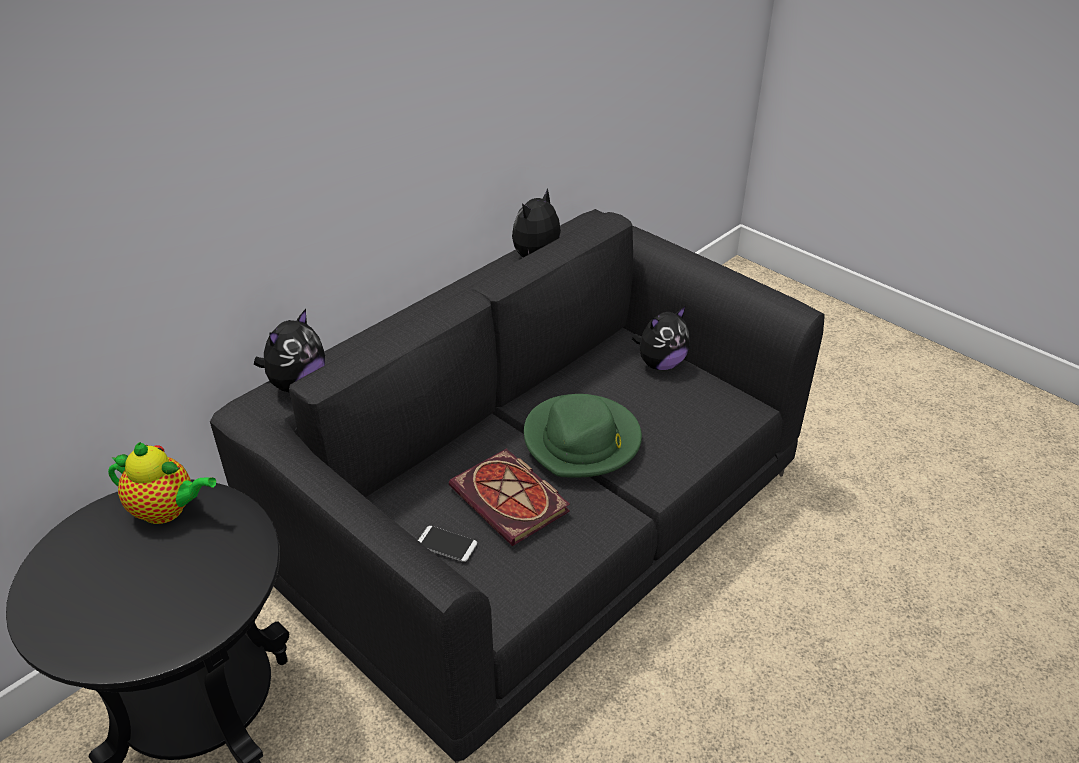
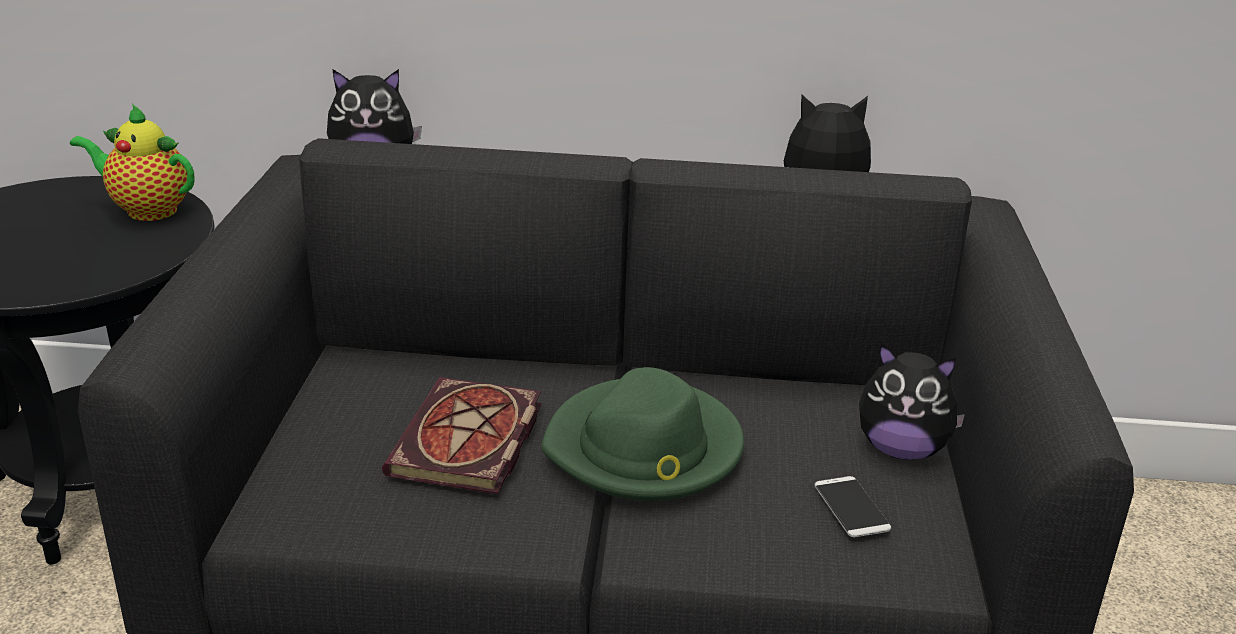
camera: 50 degrees right, 10 degrees down
teapot [108,442,216,524] -> teapot turned 135 degrees clockwise [70,104,195,221]
phone [418,526,477,562] -> phone moved to [814,476,891,537]

